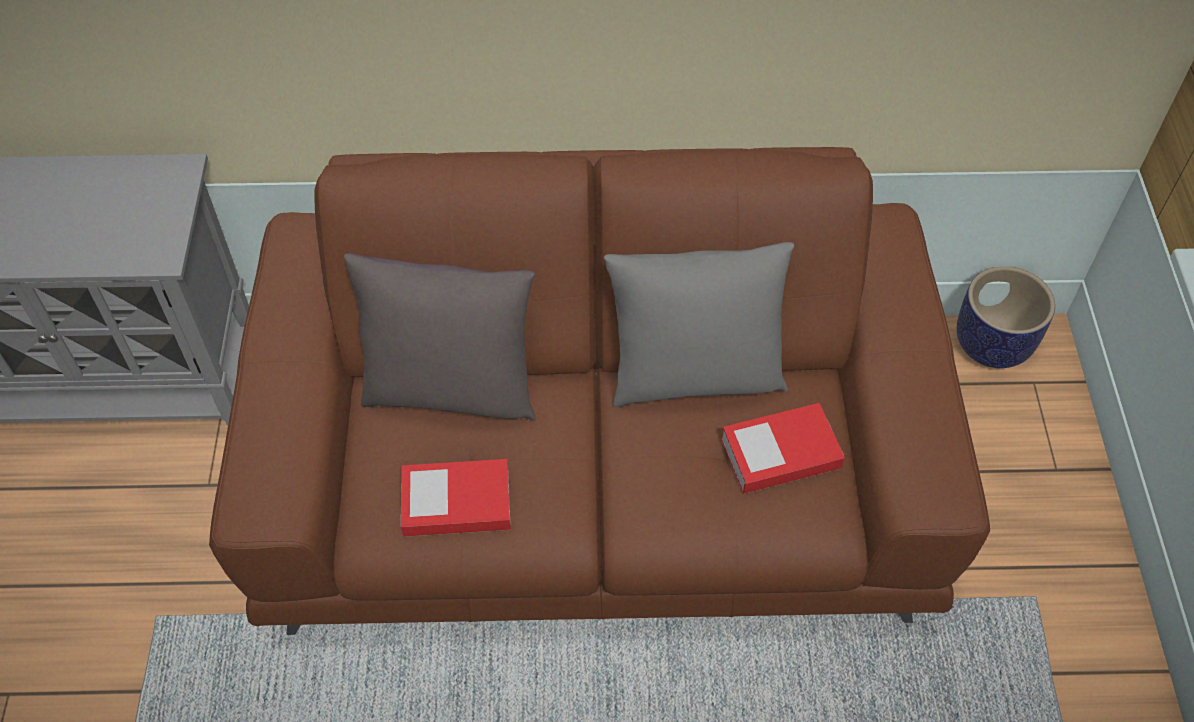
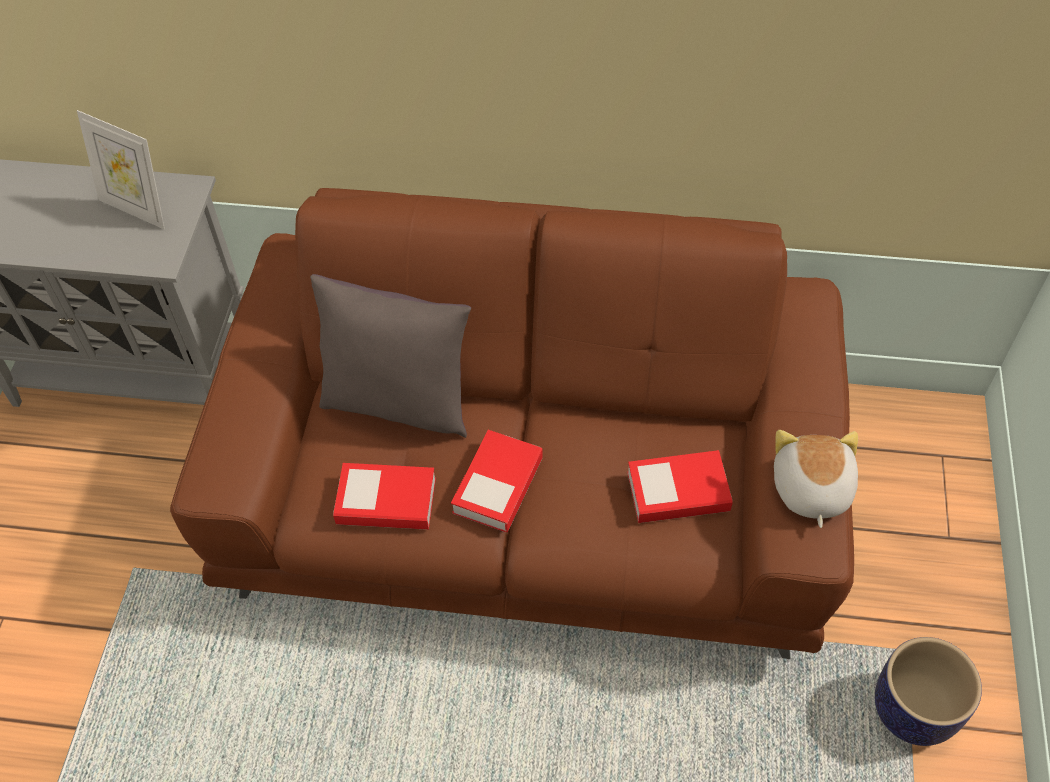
camera: 10 degrees right, 0 degrees up
grey pillow [604,242,794,407] -> none
planter [957,267,1055,368] -> planter moved to [875,637,982,746]
none -> picture frame [77,110,165,229]
none -> book [451,430,543,532]
none -> plush toy [774,430,858,528]

